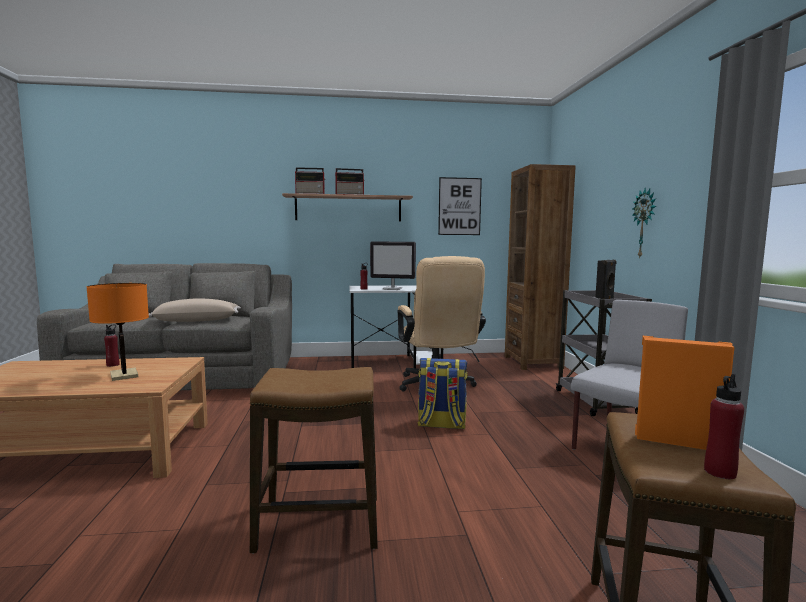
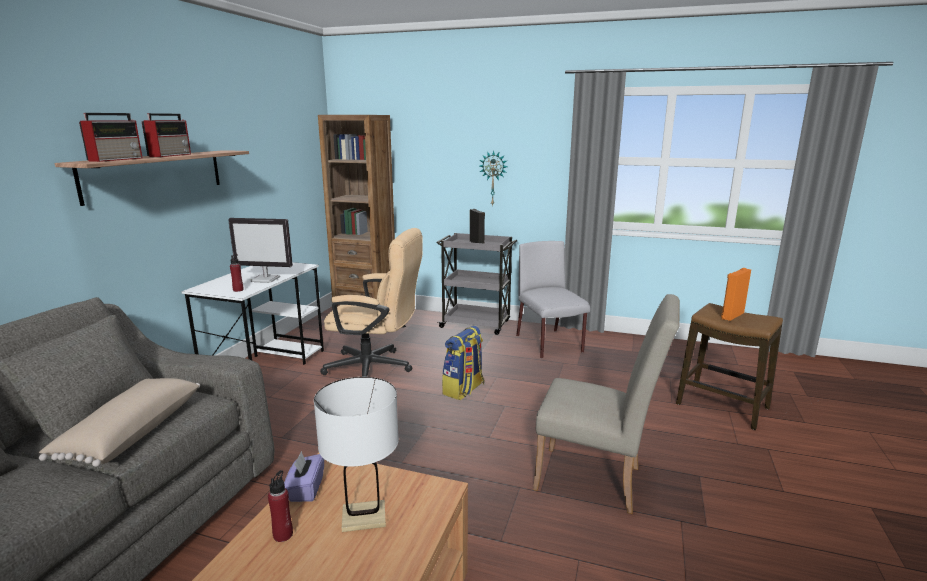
camera: 65 degrees left, 10 degrees up
orange table lamp [87,283,149,381] -> white table lamp [314,377,399,532]
stool [250,367,378,554] -> beige chair [533,294,680,514]
monitor [370,241,416,290] -> monitor turned 60 degrees clockwise [228,218,293,283]
picture [438,177,482,235] -> none
red bottle [704,374,744,479] -> none
none -> purple tissue box [284,451,324,502]

